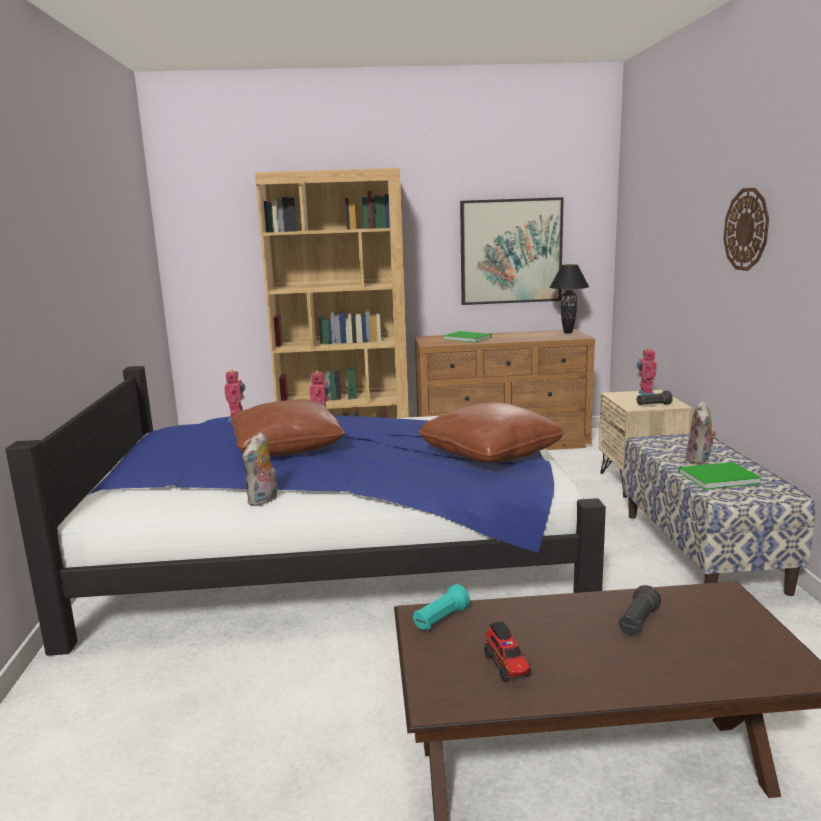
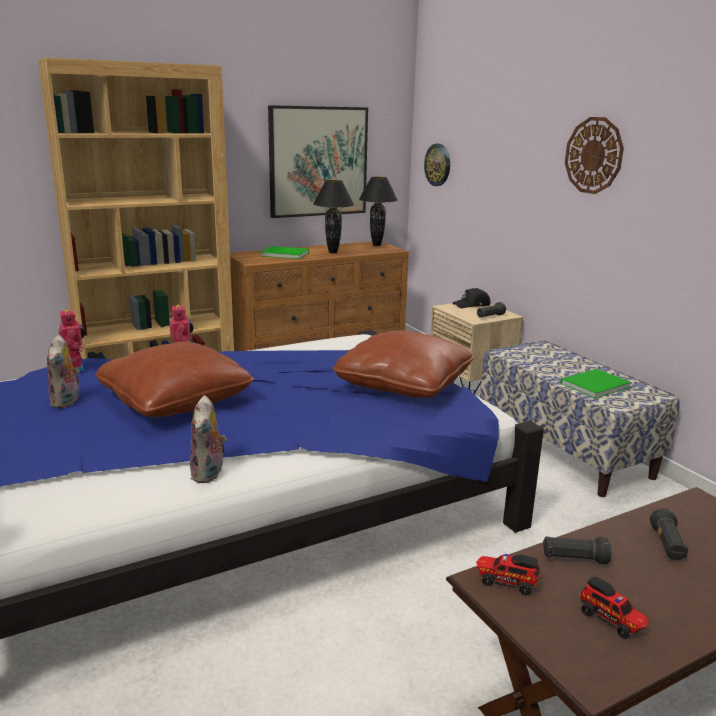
camera: 25 degrees left, 5 degrees up
turquoise flashlight [413,584,470,630] -> toy truck [476,554,541,595]
toy robot [637,348,657,395] -> black cap [453,288,490,308]
plush toy [686,401,717,464] -> plush toy moved to [47,335,80,408]
none -> black table lamp [313,180,354,253]
none -> wall clock [424,144,450,186]
none -> black flashlight [543,536,611,564]

